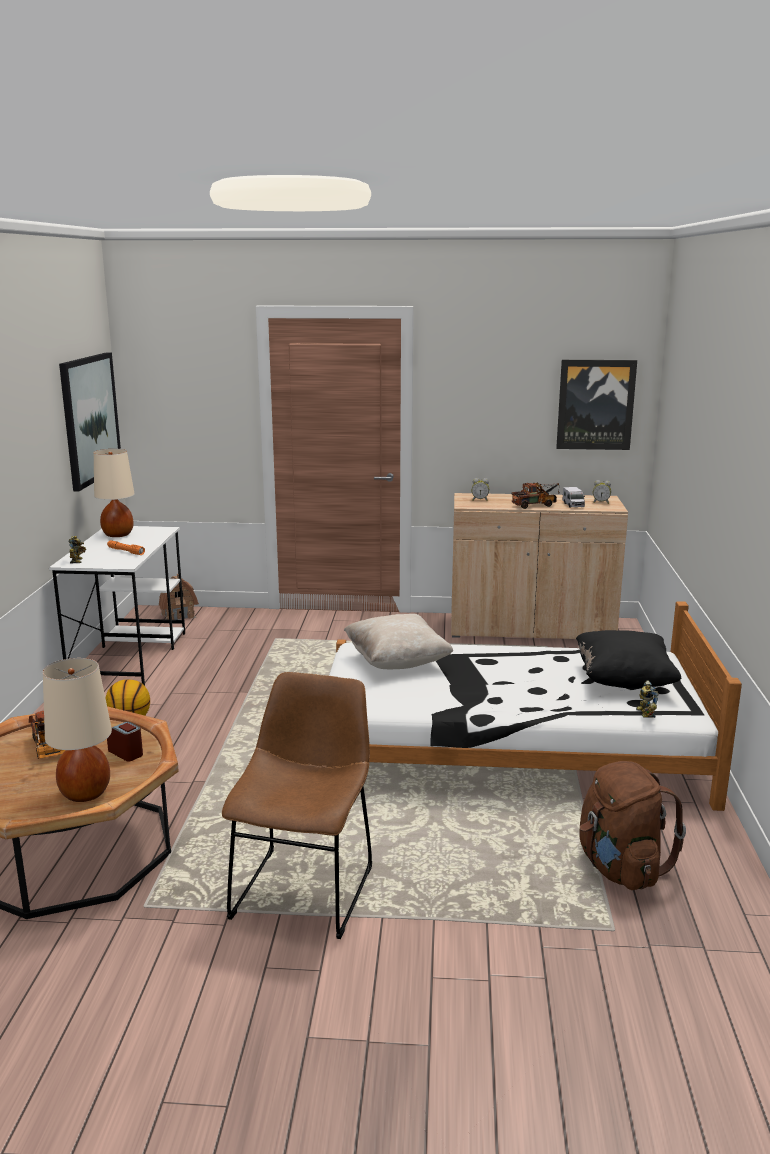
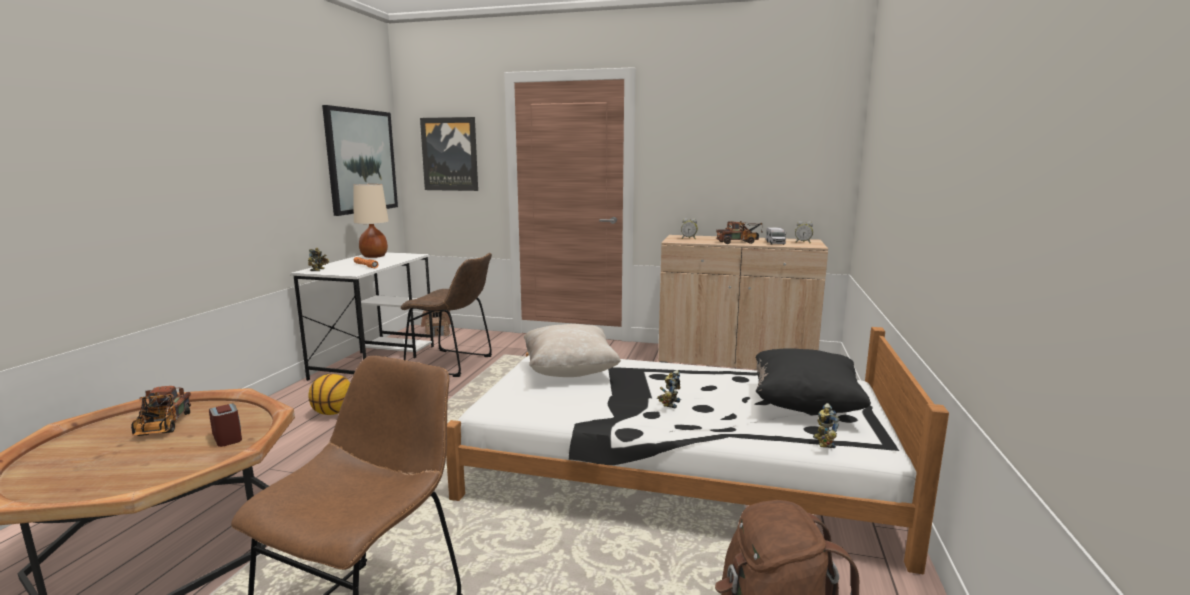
camera: 10 degrees right, 5 degrees down
beige table lamp [43,658,112,802] -> none
picture [556,360,637,450] -> picture moved to [420,117,478,191]
none -> brown chair [400,253,492,377]
none -> toy robot [657,370,680,408]

